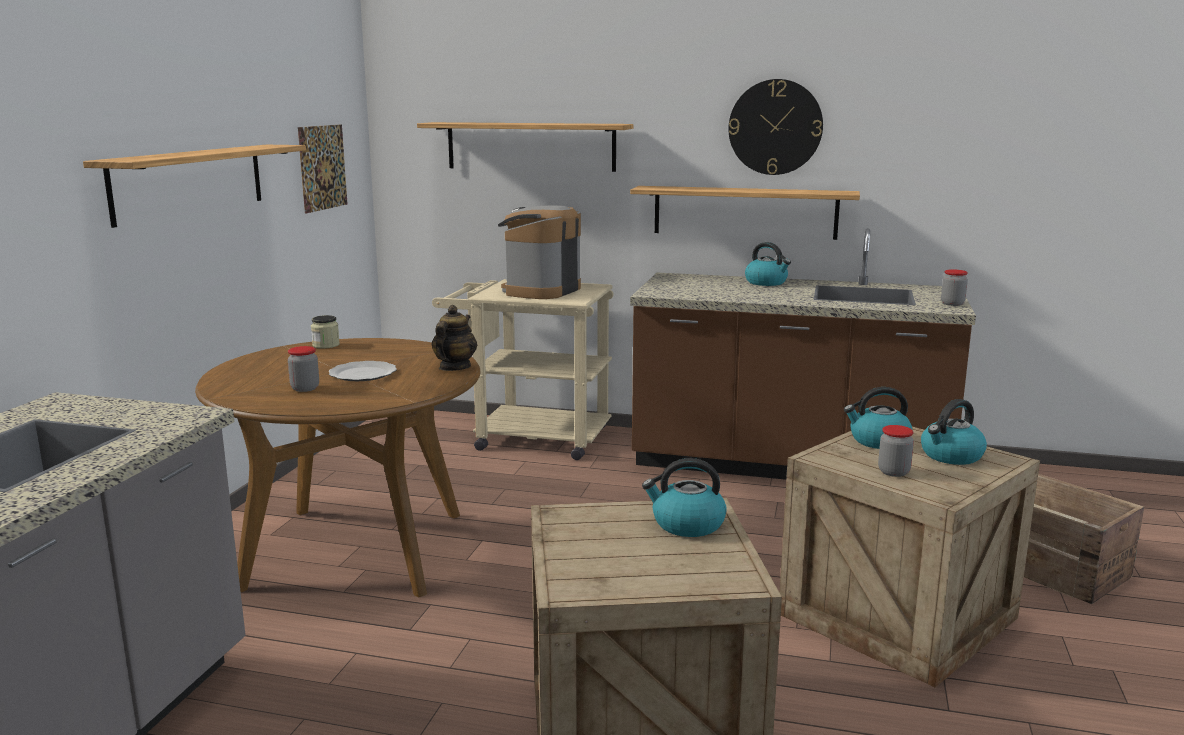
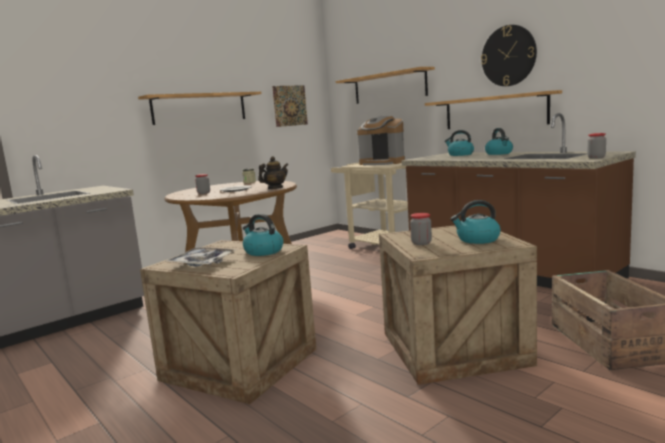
camera: 35 degrees right, 5 degrees down
coffee machine [498,205,581,299] -> coffee machine turned 120 degrees counterclockwise [357,115,405,165]
kettle [844,387,912,449] -> kettle moved to [445,130,474,156]
none -> tray [165,248,236,266]

